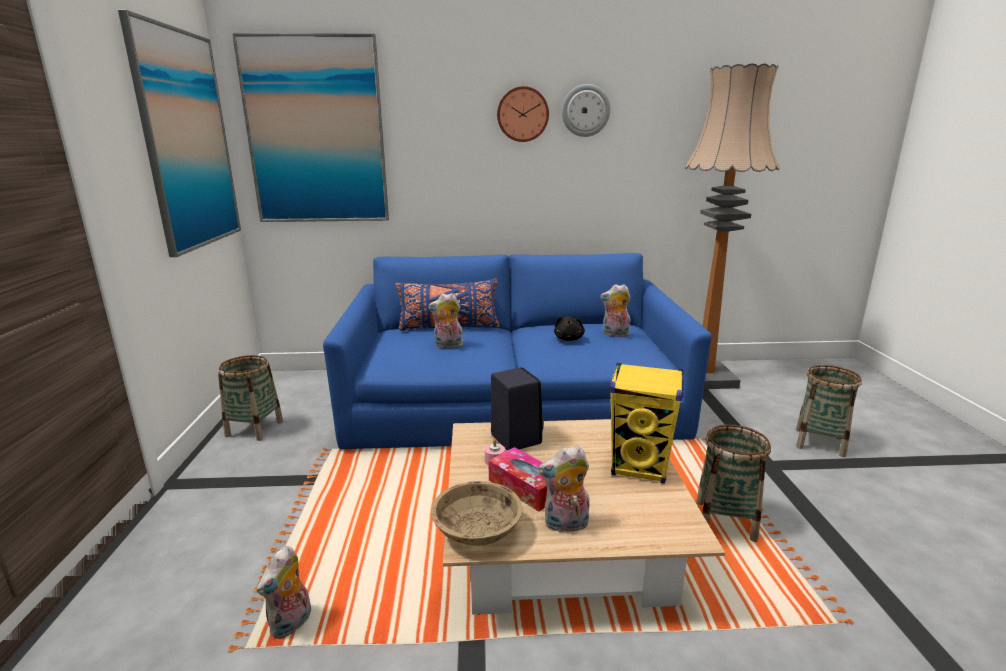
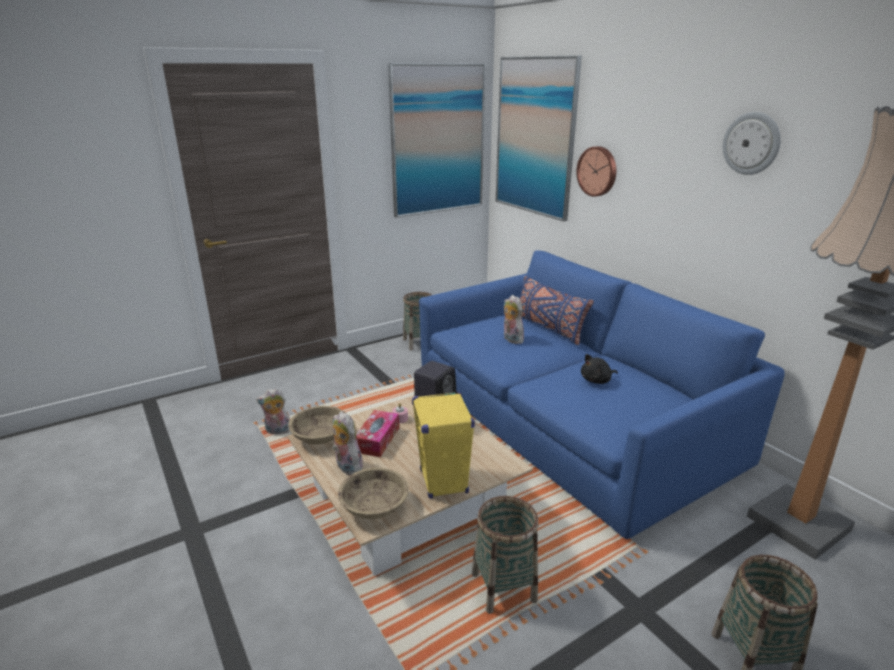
camera: 60 degrees right, 5 degrees up
wall clock [497,86,549,142] -> wall clock moved to [576,146,616,197]
plush toy [600,284,631,337] -> none
none -> beige bowl [338,468,409,519]

